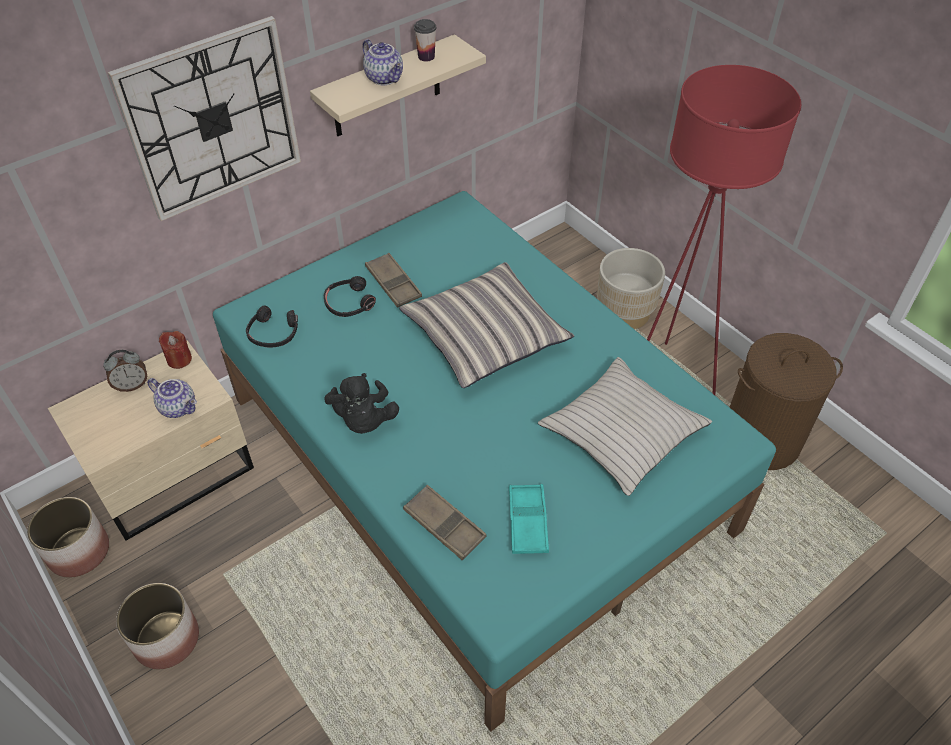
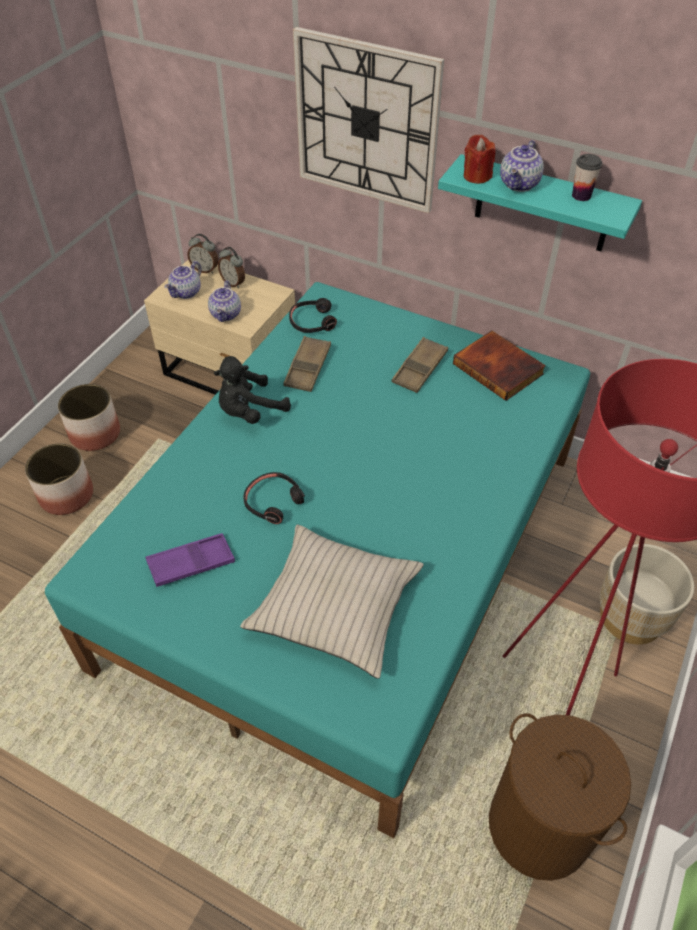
camera: 65 degrees right, 0 degrees up
planter [27,497,109,578] -> planter moved to [25,443,93,515]
red candle [159,331,192,369] -> red candle moved to [464,135,496,184]
beige shelf [310,34,486,136] -> turquoise shelf [438,154,642,251]
black headphones [324,276,376,317] -> black headphones moved to [243,472,305,524]
pillow [399,262,574,388] -> none
brown tray [403,485,486,561] -> brown tray moved to [283,336,331,392]
turquoise tray [509,484,549,554] -> purple tray [146,533,235,587]
none -> teapot [165,261,201,299]
none -> alarm clock [187,234,218,274]
none -> book [453,331,546,401]

